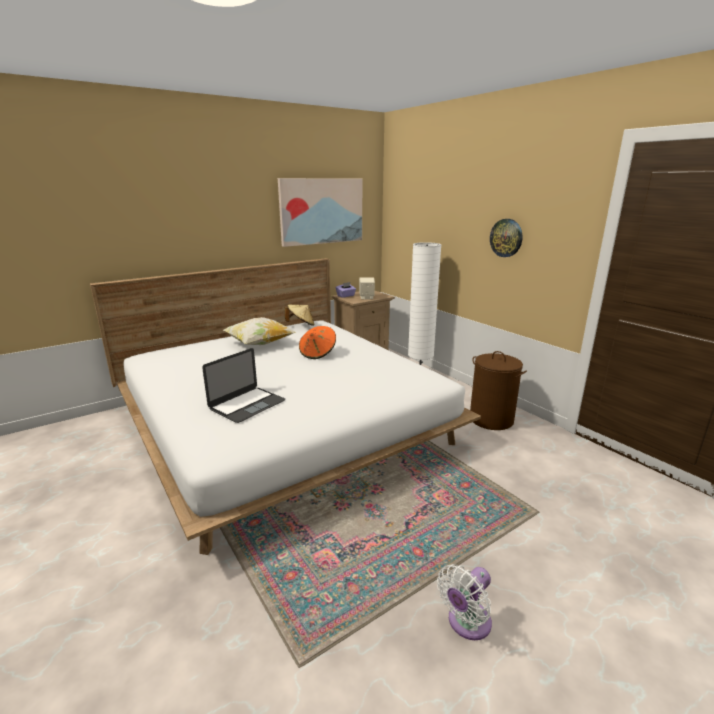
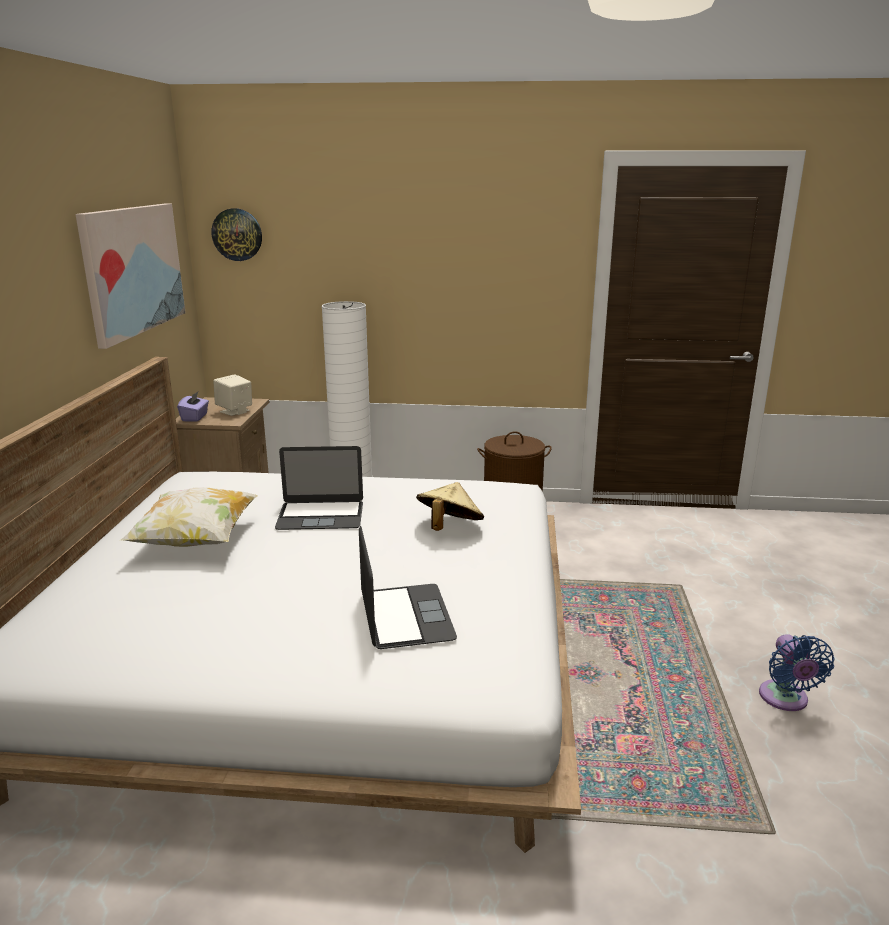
camera: 50 degrees left, 0 degrees up
beige hat [284,305,314,326] -> beige hat moved to [417,482,484,531]
orange hat [299,326,336,359] -> laptop [275,446,363,530]
white fan [437,564,492,640] -> blue fan [759,634,835,711]
wall clock [490,219,523,257] -> wall clock moved to [211,208,262,261]

